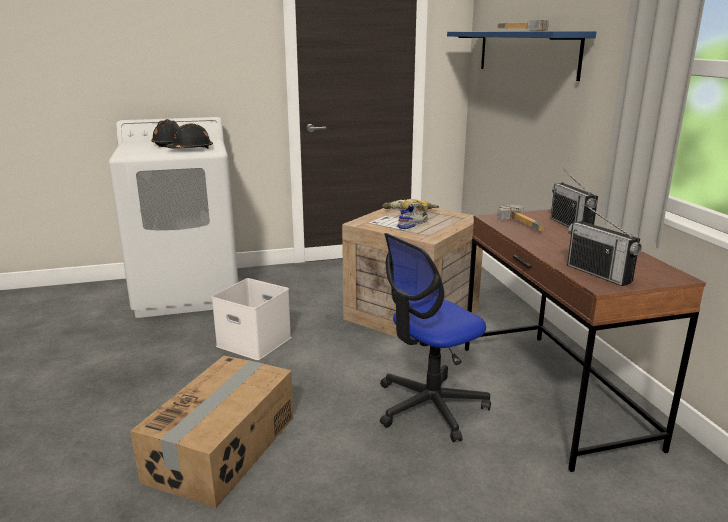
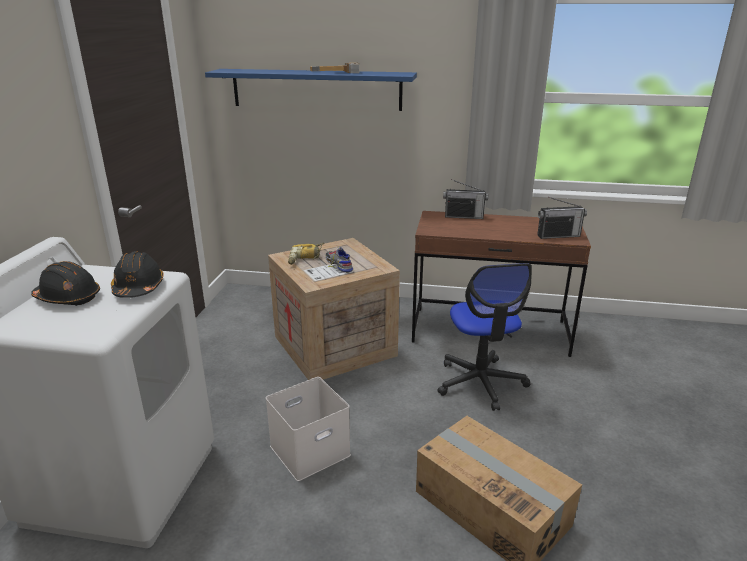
camera: 65 degrees left, 5 degrees up
hammer [497,205,544,231] -> none

